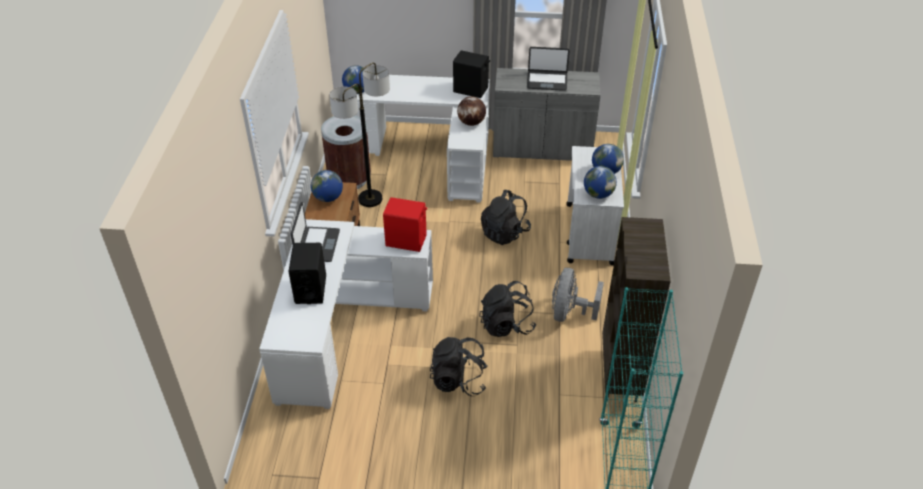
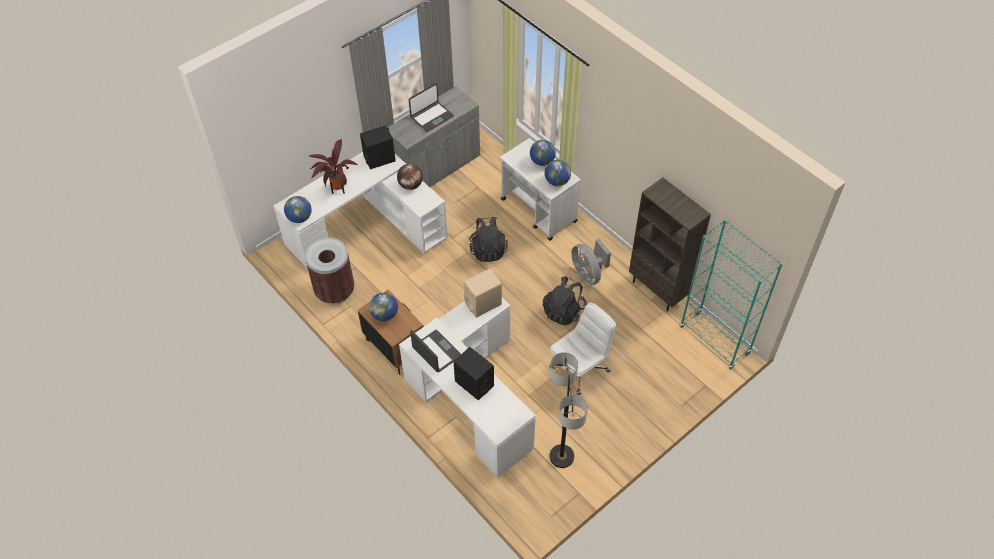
camera: 45 degrees left, 10 degrees up
floor lamp [329,62,390,207] -> floor lamp moved to [549,352,588,468]
red speaker [383,197,427,252] -> beige speaker [464,269,502,318]
black backpack [430,337,488,396] -> white office chair [549,303,616,395]
none -> potted plant [308,139,357,194]

